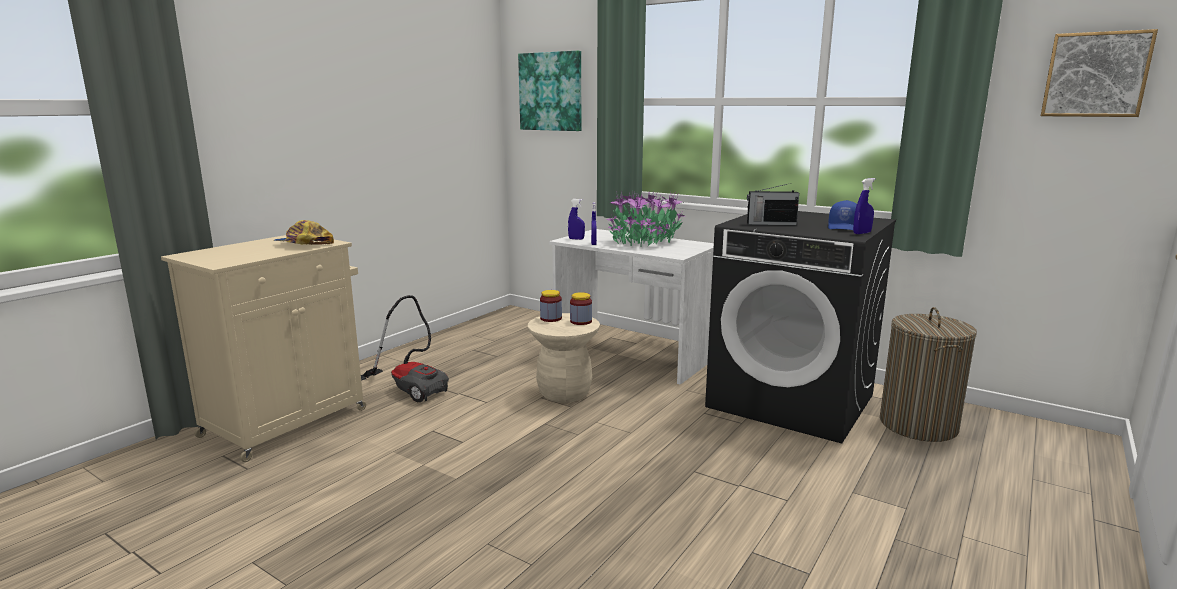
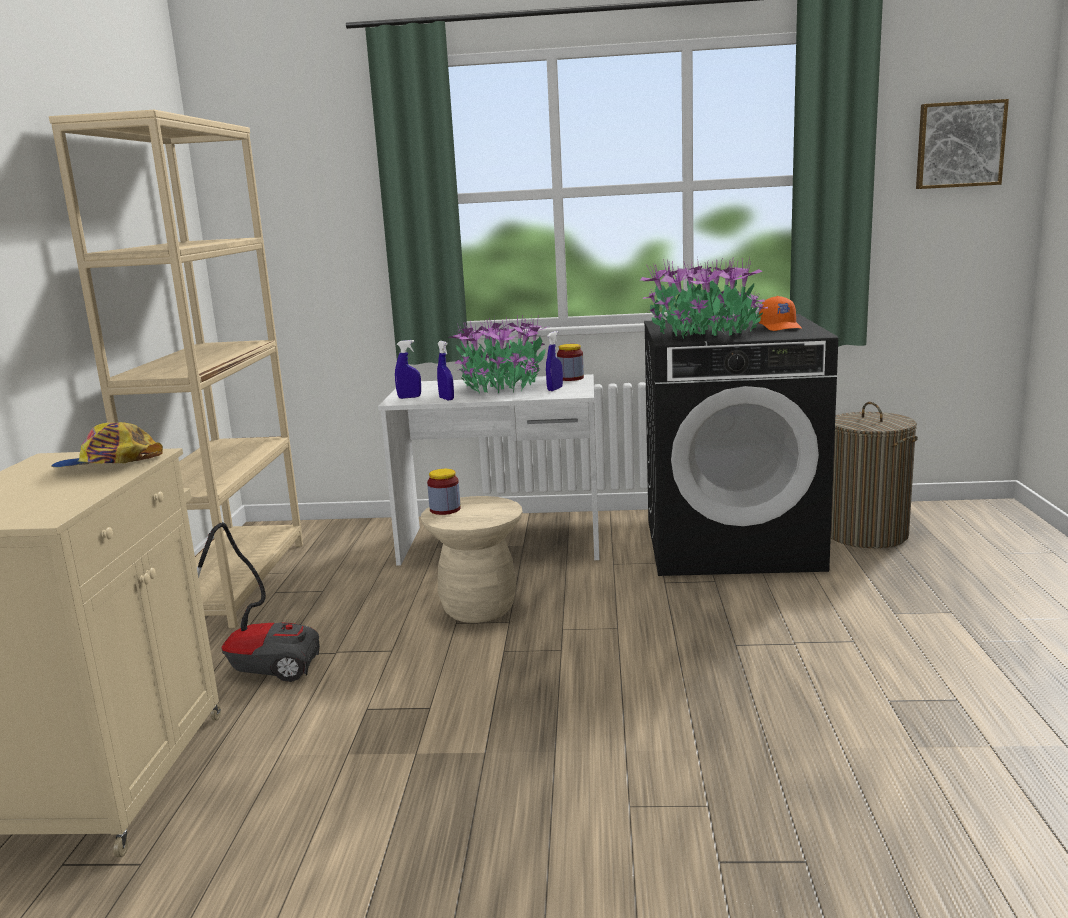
camera: 30 degrees left, 0 degrees up
picture [518,51,581,131] -> none
jar [570,292,592,325] -> jar moved to [557,344,584,381]
radio [747,183,799,225] -> potted plant [640,257,768,339]
blue cap [828,200,857,230] -> orange cap [759,296,802,331]
blue spray bottle [853,178,875,234] -> blue spray bottle moved to [546,331,563,391]
none -> beige bookcase [49,110,303,628]

